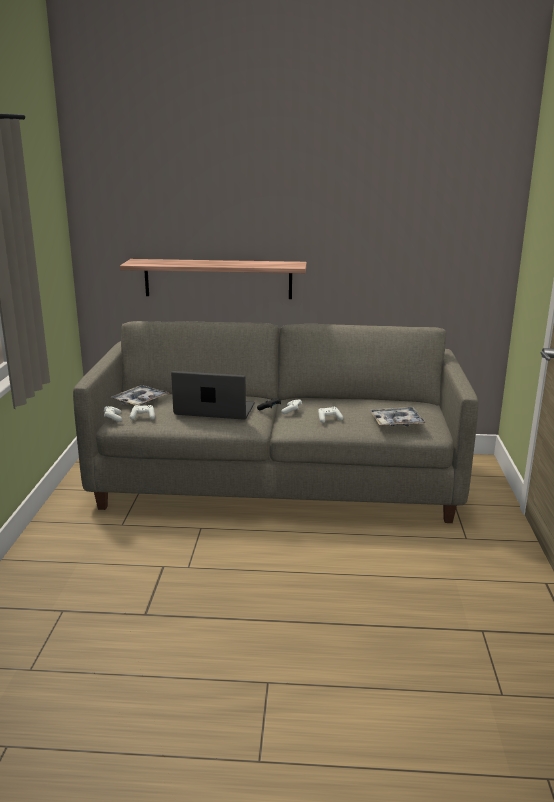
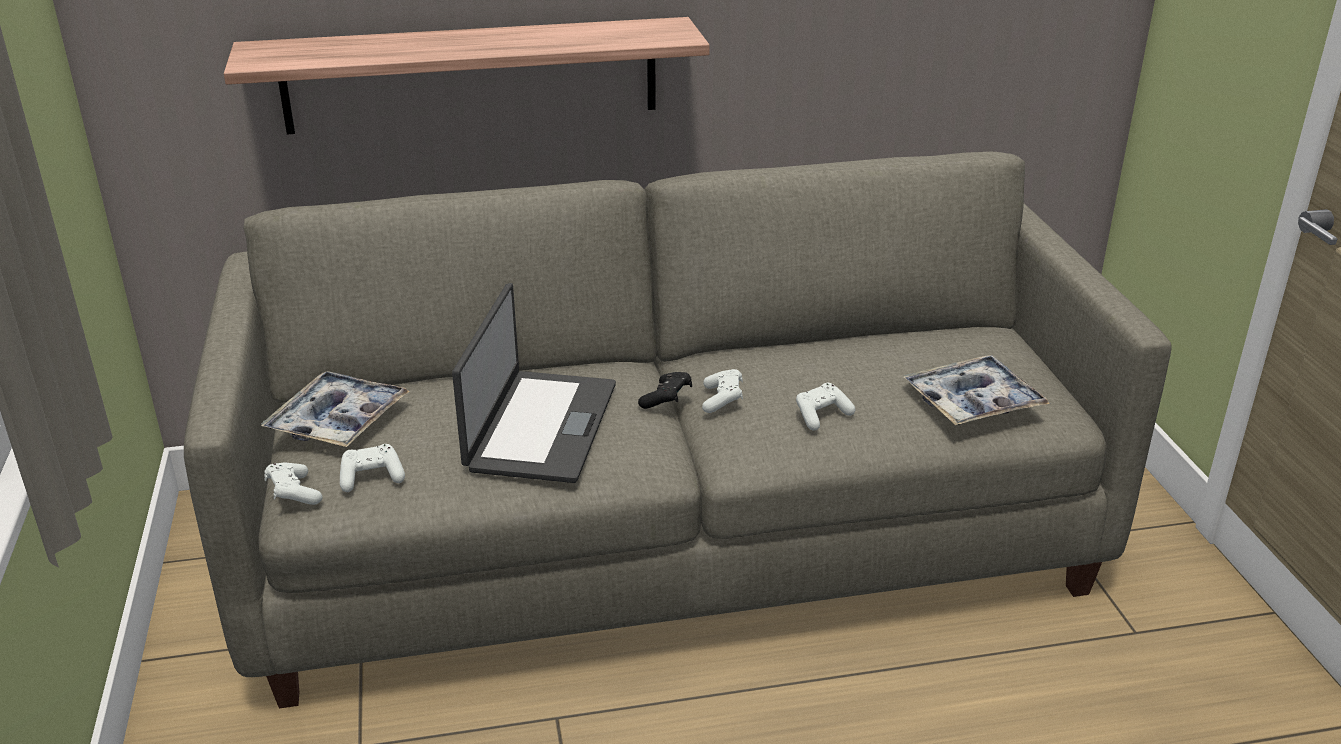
camera: 15 degrees left, 10 degrees up
laptop [171,371,255,420] -> laptop turned 105 degrees clockwise [452,283,616,483]

